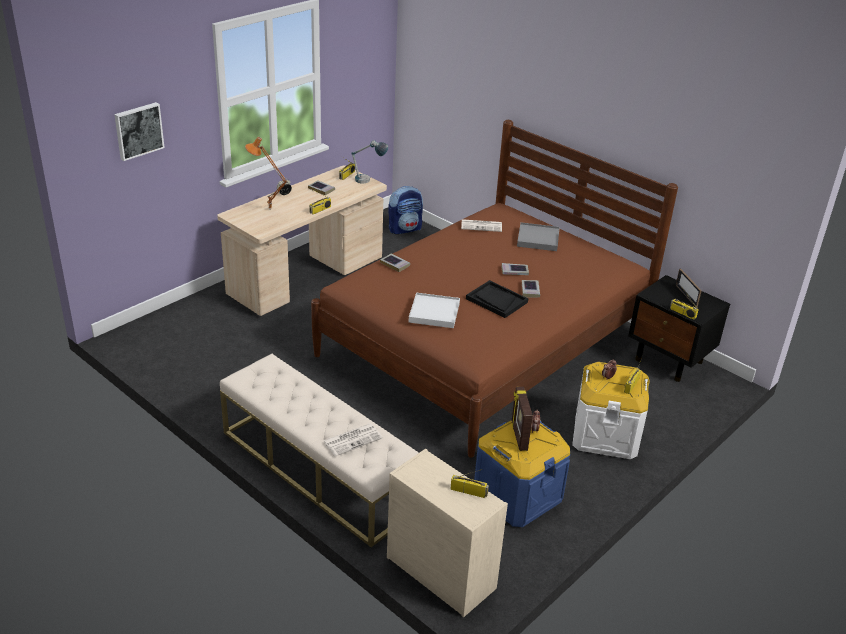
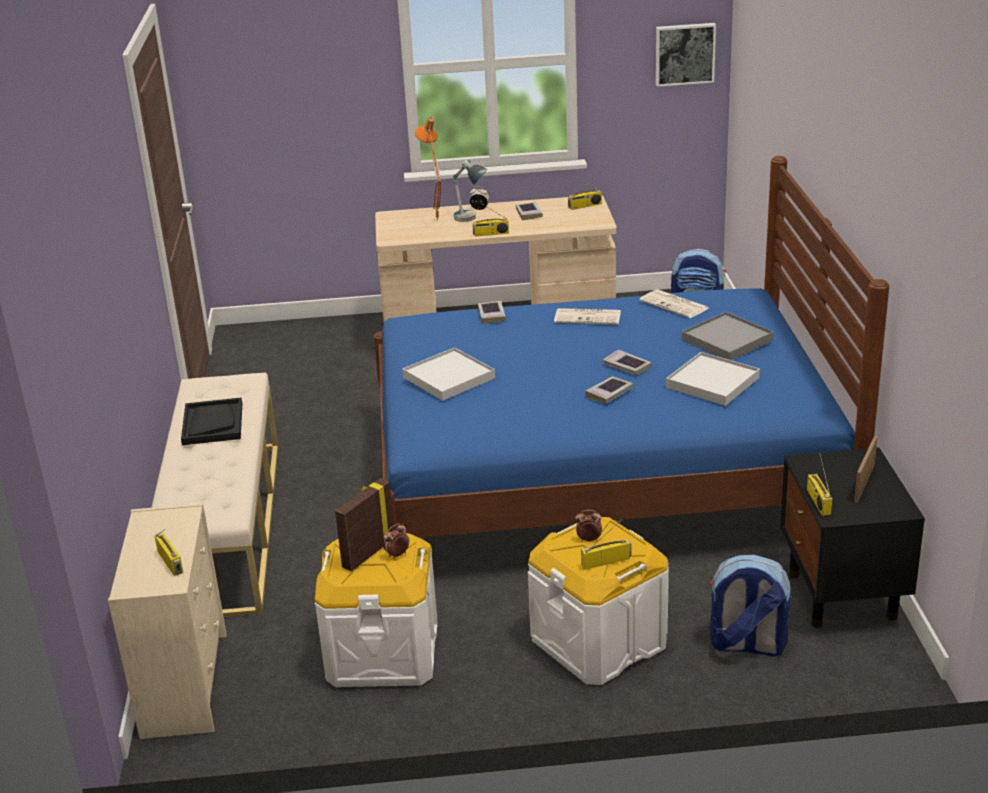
camera: 45 degrees right, 5 degrees down
picture [114,102,165,161] -> picture moved to [656,23,716,87]
brown bed [311,120,678,458] -> blue bed [374,156,889,538]
newspaper [323,424,383,456] -> newspaper moved to [554,308,621,324]
table lamp [351,140,388,183] -> table lamp moved to [453,160,487,222]
black tray [466,280,528,318] -> black tray moved to [181,397,242,445]
blue storage box [474,420,570,527] -> white storage box [315,533,438,687]
none -> white tray [666,352,760,406]
none -> backpack [709,554,791,657]

